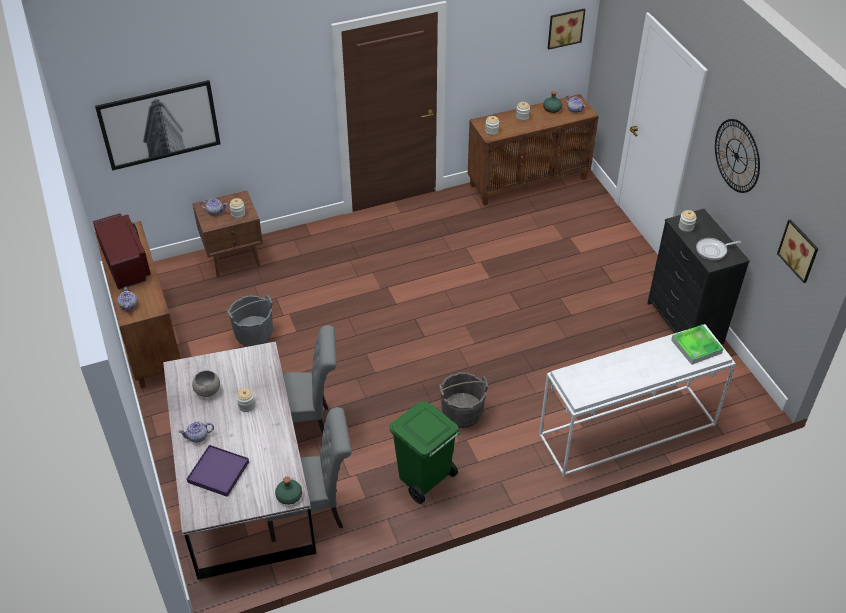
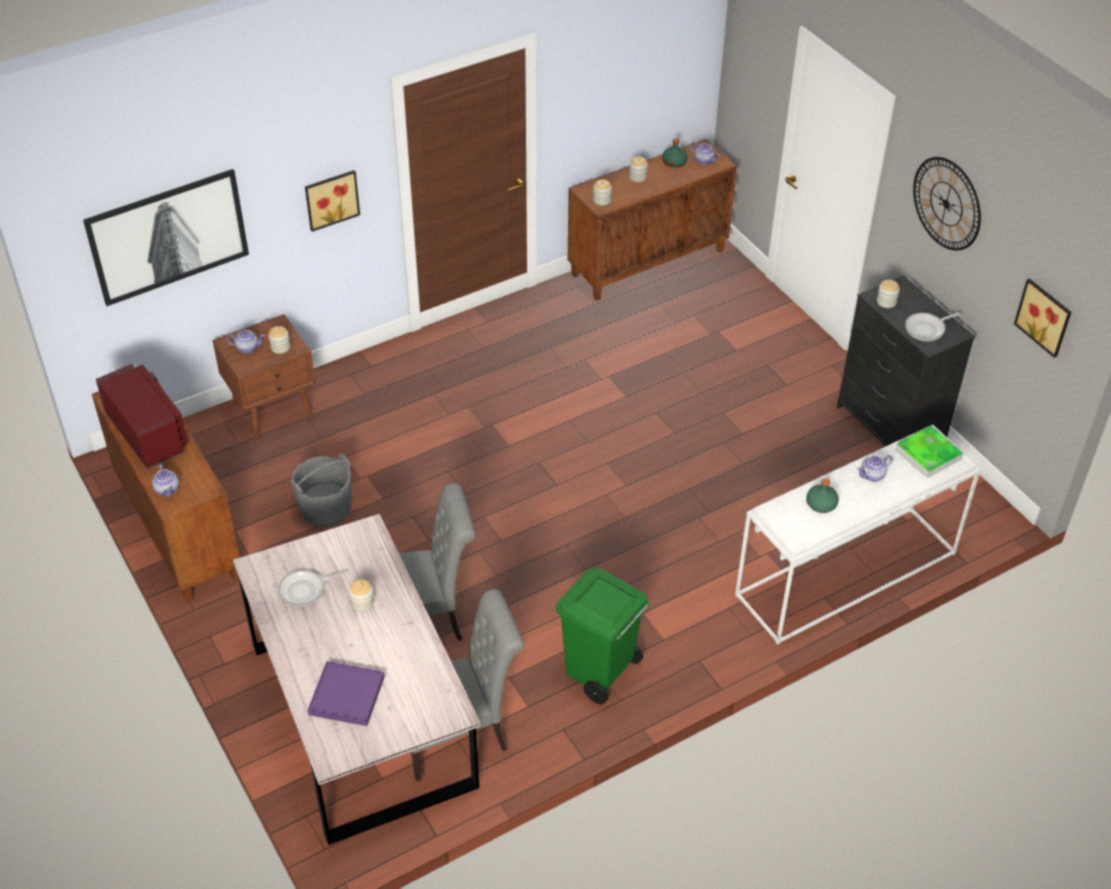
camera: 10 degrees left, 0 degrees up
teapot [178,421,214,443] -> teapot moved to [857,455,893,482]
grey bowl [192,371,220,397] -> frying pan [278,570,346,607]
green bottle [275,477,302,505] -> green bottle moved to [806,478,839,513]
grey bucket [439,372,488,428] -> none
picture [548,9,585,50] -> picture moved to [305,170,360,232]

